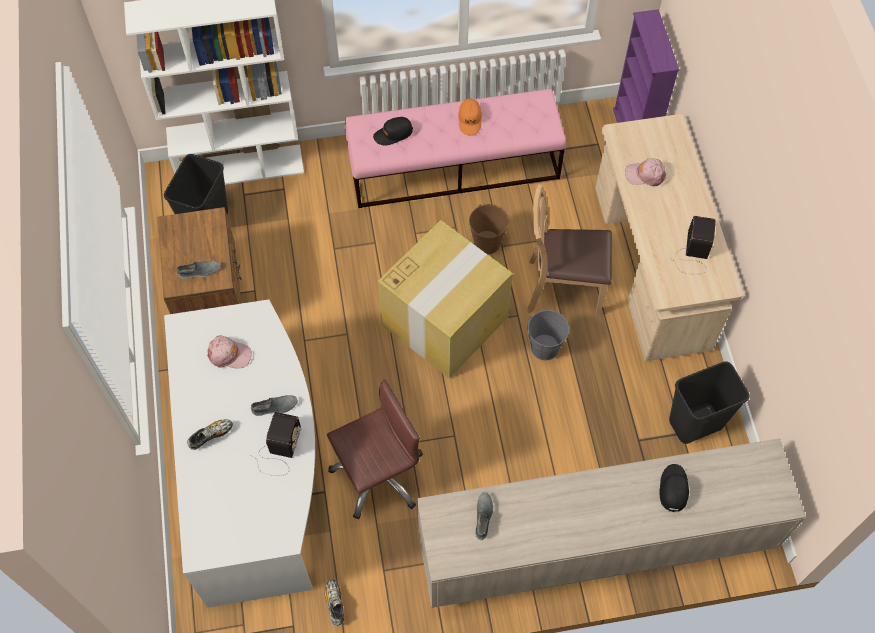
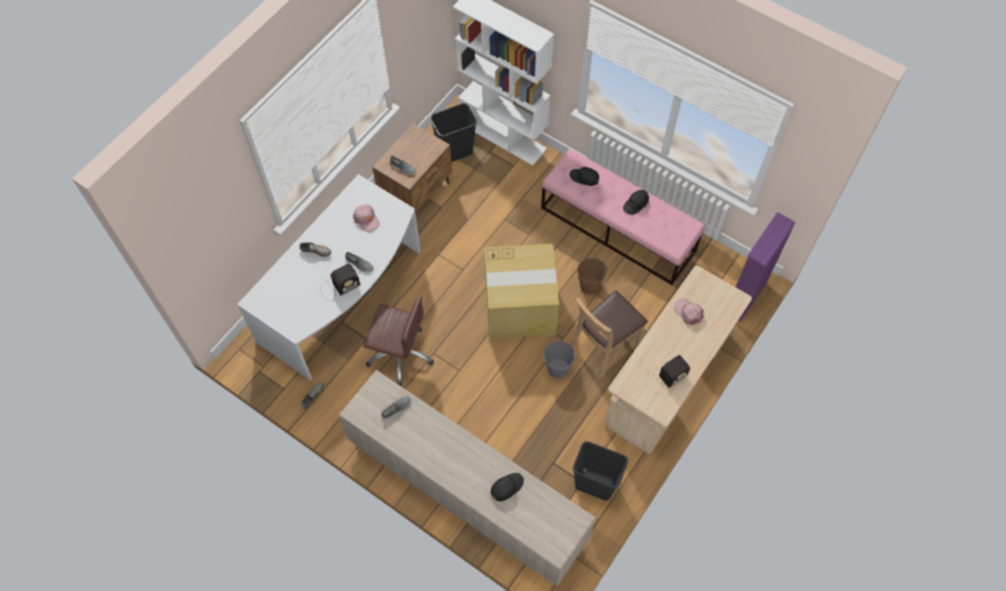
camera: 45 degrees right, 0 degrees up
orange cap [458,99,482,135] -> black cap [623,190,649,215]
brown chair [527,184,612,315] -> brown chair turned 90 degrees counterclockwise [570,290,648,378]

